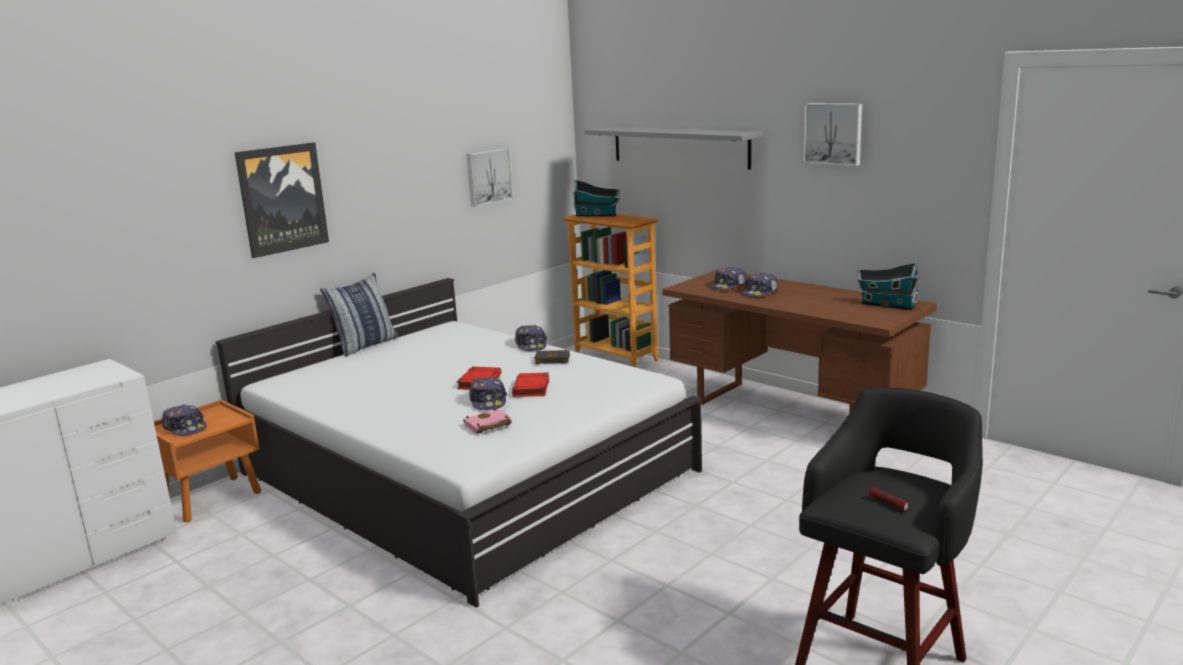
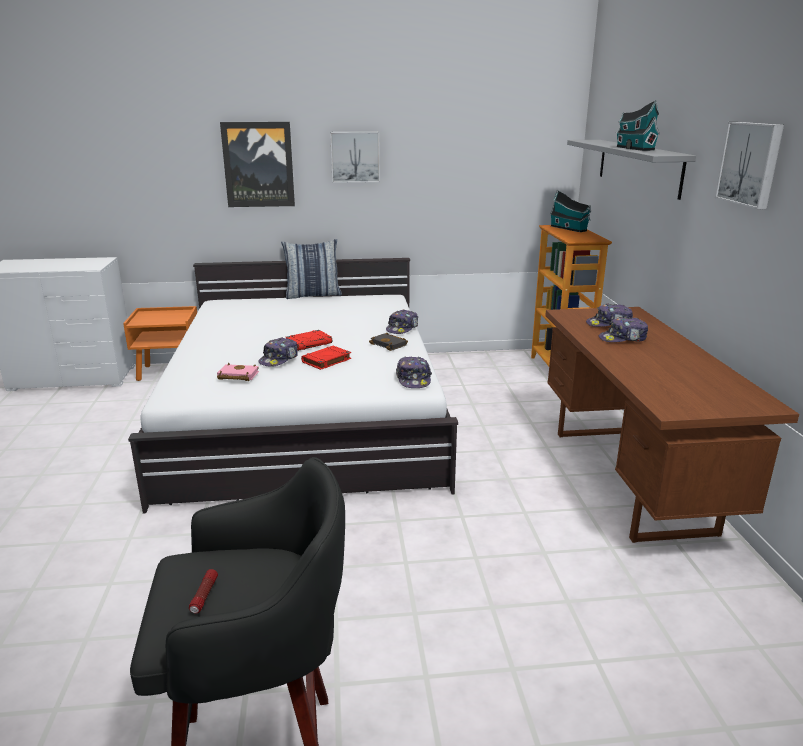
camera: 40 degrees right, 5 degrees up
cap [162,404,207,435] -> cap moved to [396,356,432,388]
picture [466,148,513,207] -> picture moved to [330,132,380,183]
toy house [858,262,919,310] -> toy house moved to [616,100,660,151]

